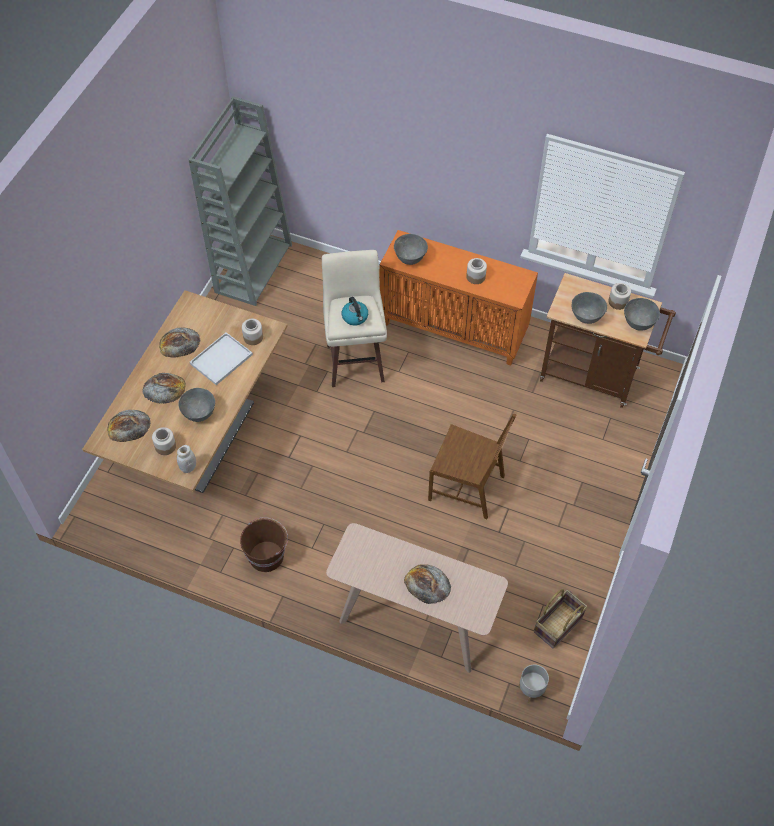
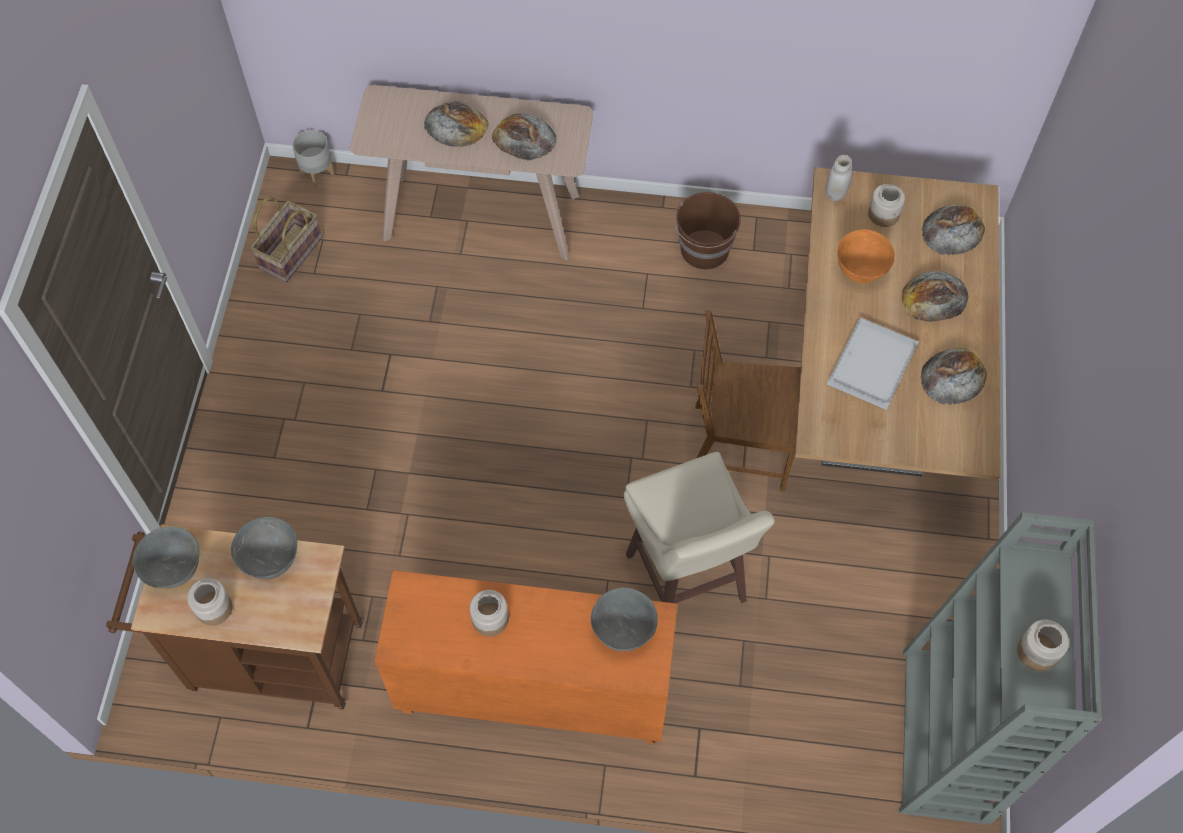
camera: 165 degrees right, 5 degrees up
grey bowl [178,388,215,422] -> orange bowl [837,229,895,283]
jar [242,319,263,345] -> jar moved to [1017,620,1069,671]
kettle [342,297,368,325] -> none
brown chair [428,413,517,519] -> brown chair moved to [695,310,801,492]
none -> bread [492,113,557,160]

